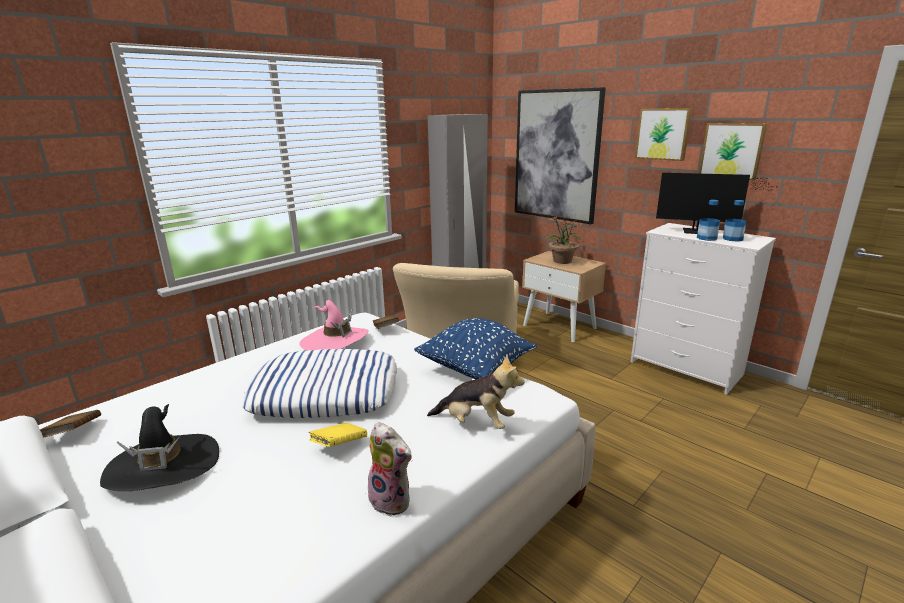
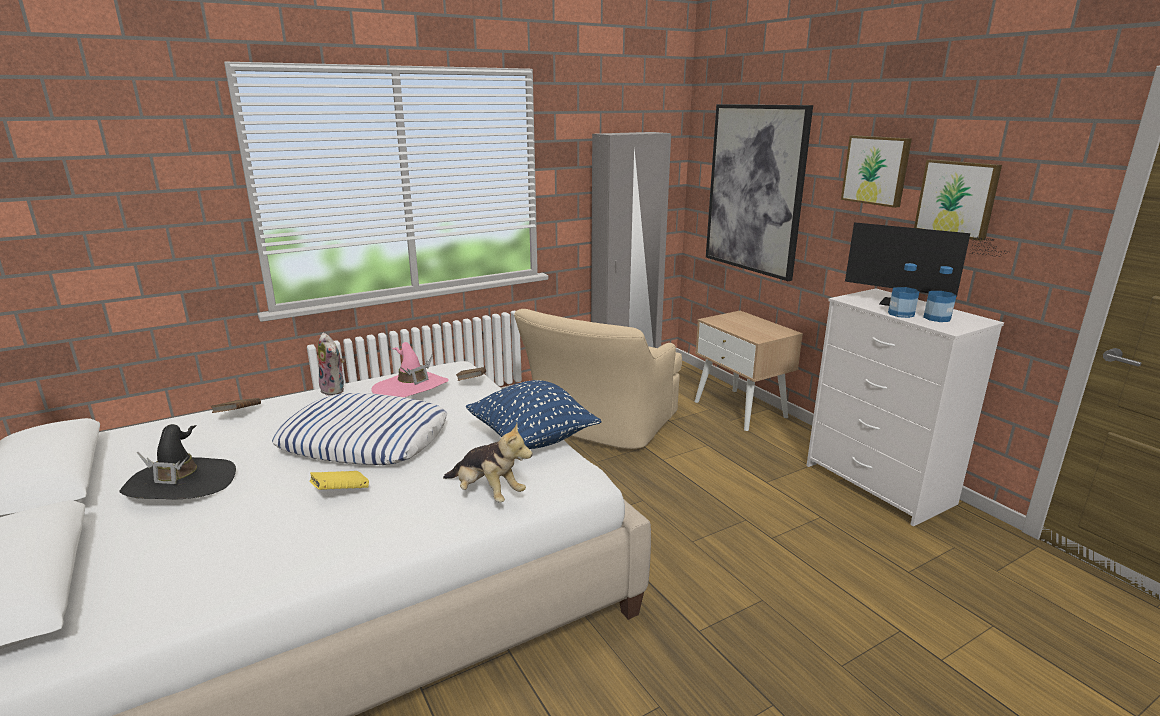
camera: 15 degrees right, 0 degrees up
brown book [40,410,101,438] -> brown book moved to [211,398,261,413]
plush toy [367,422,413,516] -> plush toy moved to [318,333,344,396]
potted plant [546,215,582,264] -> none

